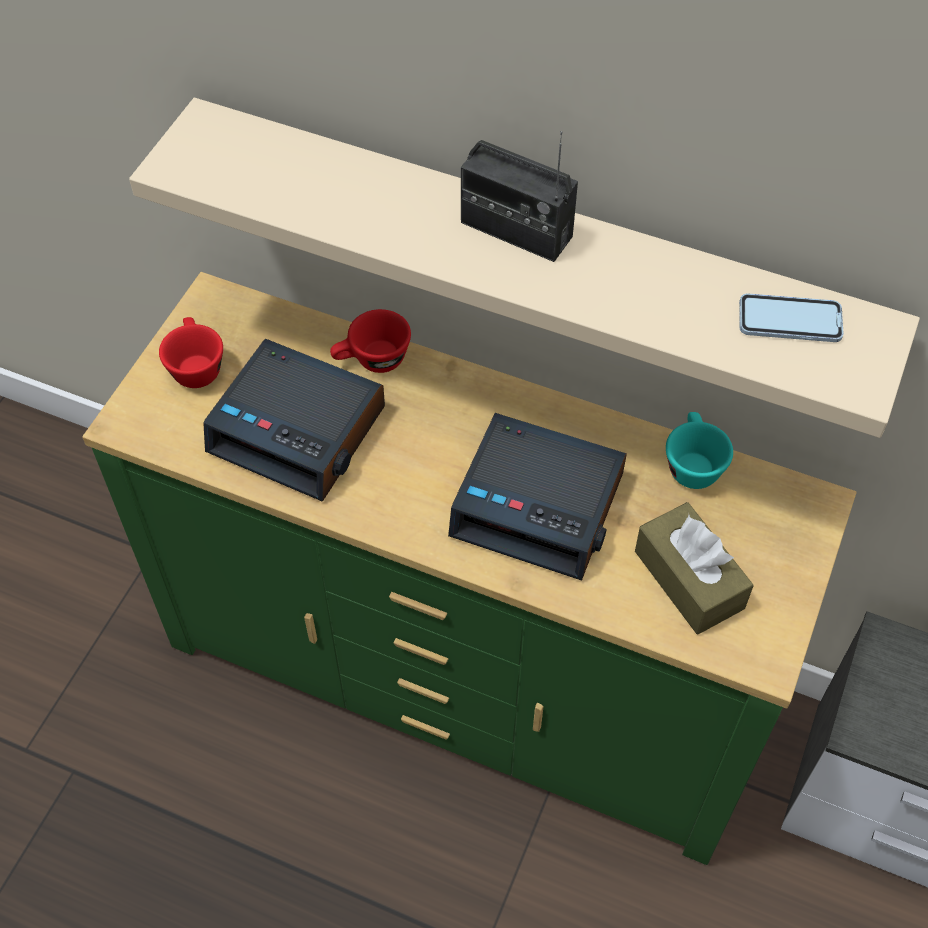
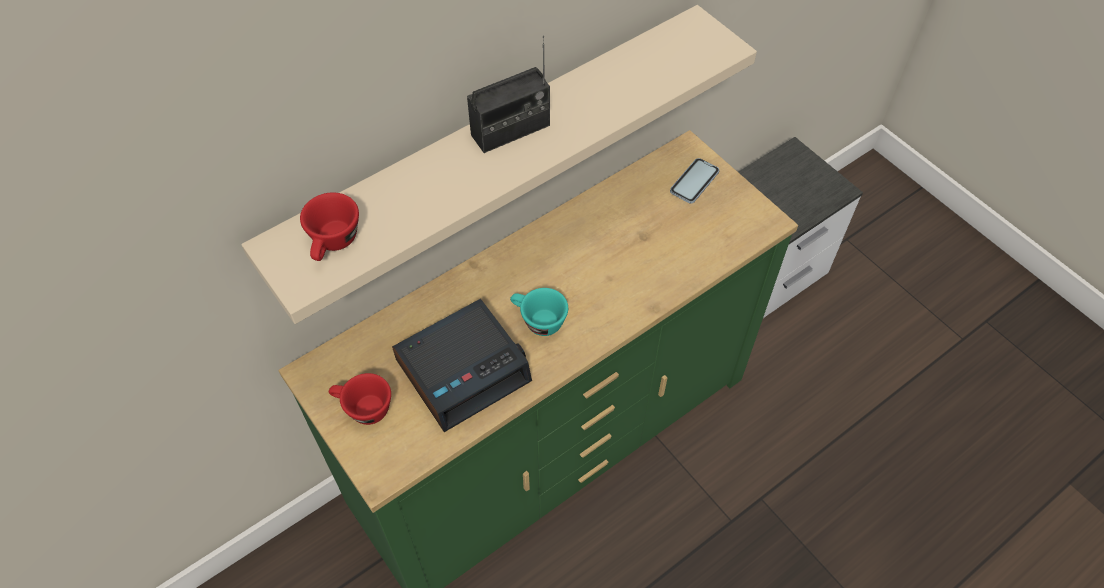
camera: 60 degrees left, 0 degrees up
red cup [330,309,411,373] -> red cup moved to [300,192,359,261]
alarm clock [448,413,627,581] -> none
brown tissue box [635,502,753,634] -> none
turquoise cup [666,412,733,489] -> turquoise cup moved to [510,288,568,336]
phone [739,293,844,342] -> phone moved to [670,158,719,203]

